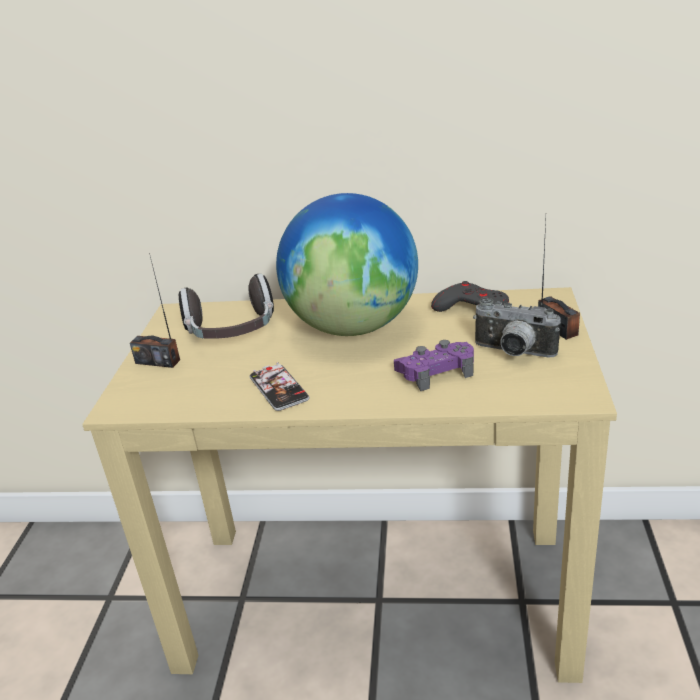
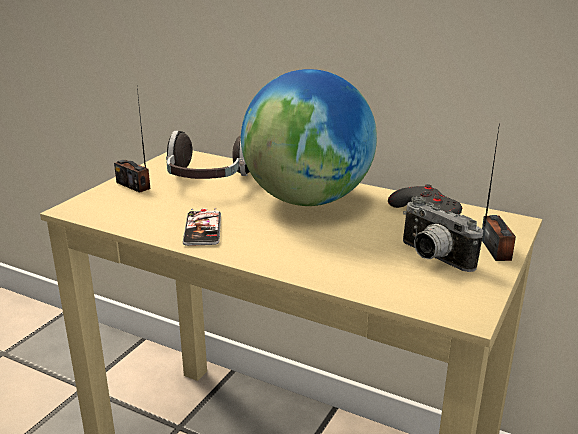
camera: 20 degrees right, 5 degrees down
purple game controller [394,340,474,391] -> none

